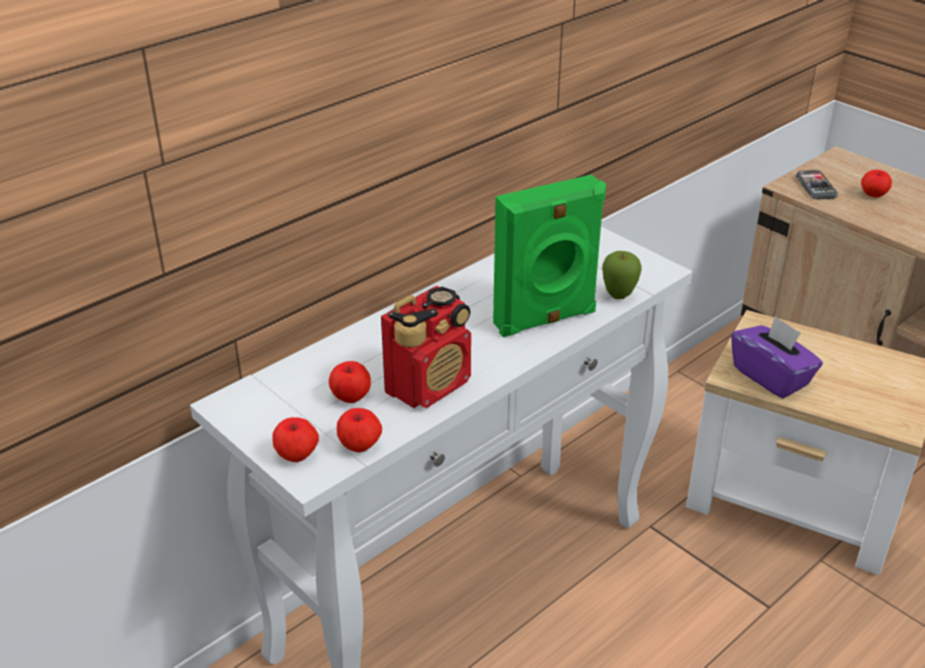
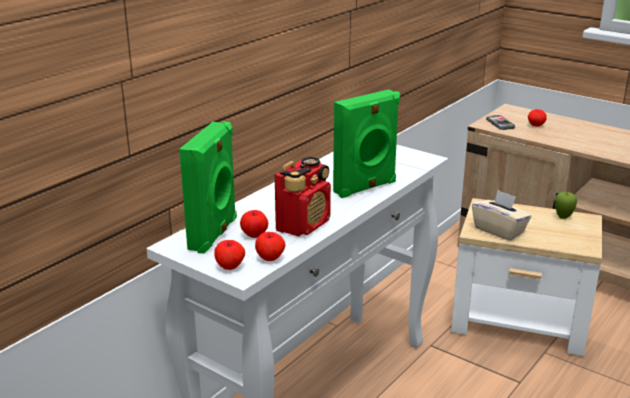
camera: 10 degrees left, 10 degrees down
apple [602,251,642,299] -> apple moved to [555,192,577,219]
purple tissue box [731,316,823,399] -> beige tissue box [472,190,531,241]
none -> green speaker [179,122,237,254]

